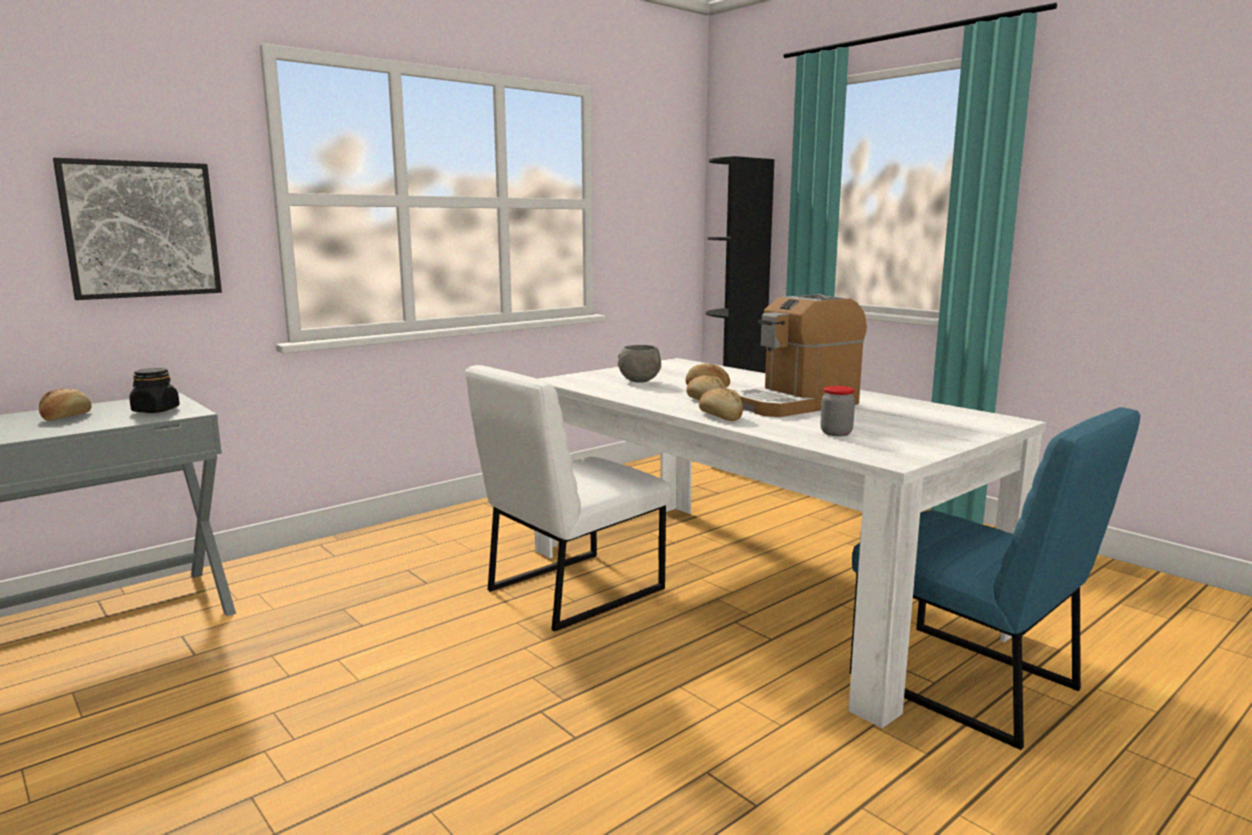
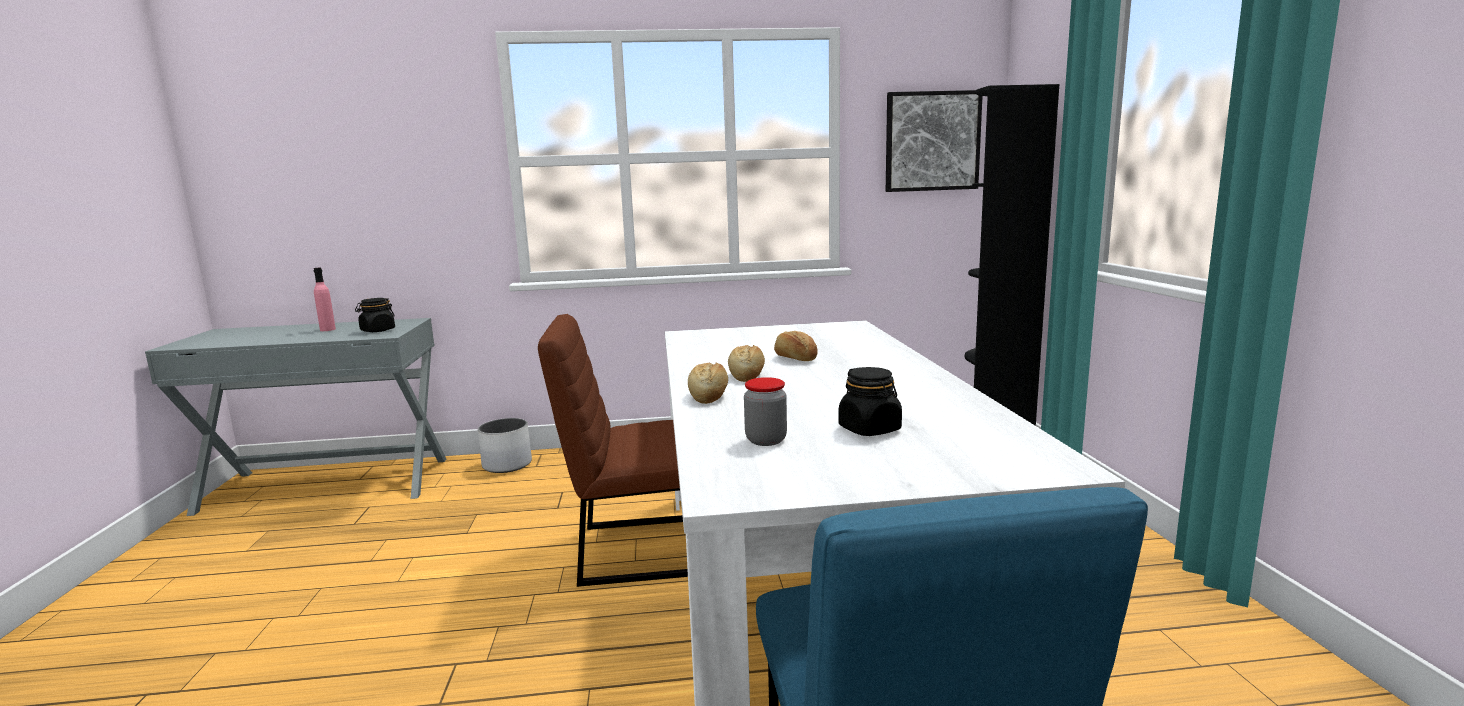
camera: 35 degrees right, 0 degrees up
bread [39,389,92,420] -> pink bottle [313,268,336,331]
picture [53,158,222,300] -> picture moved to [886,90,982,192]
white chair [465,365,671,632] -> brown chair [538,314,688,587]
grey bowl [618,345,661,383] -> none
coffee machine [735,294,867,417] -> none
none -> white planter [478,418,532,473]
none -> black jar [838,367,902,436]

